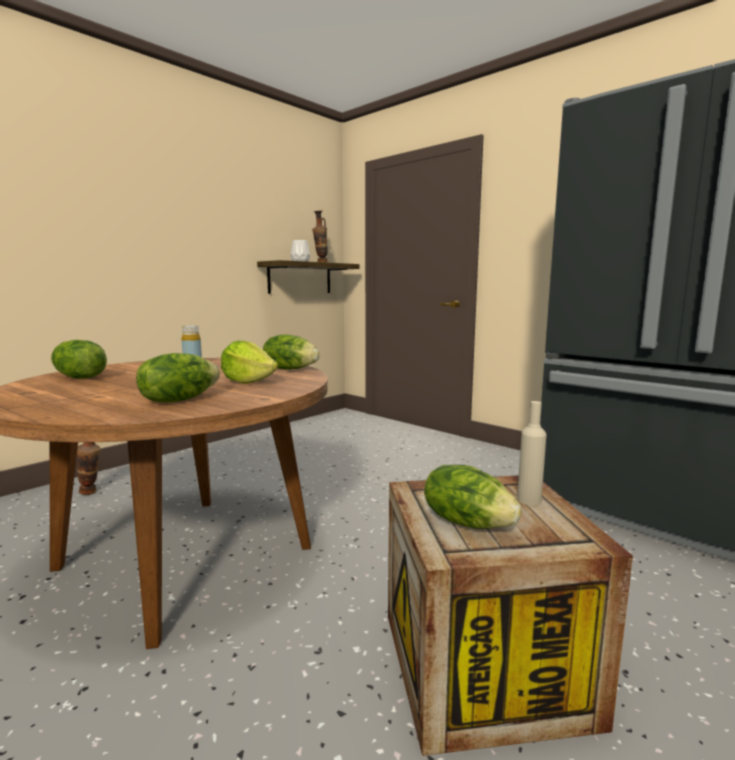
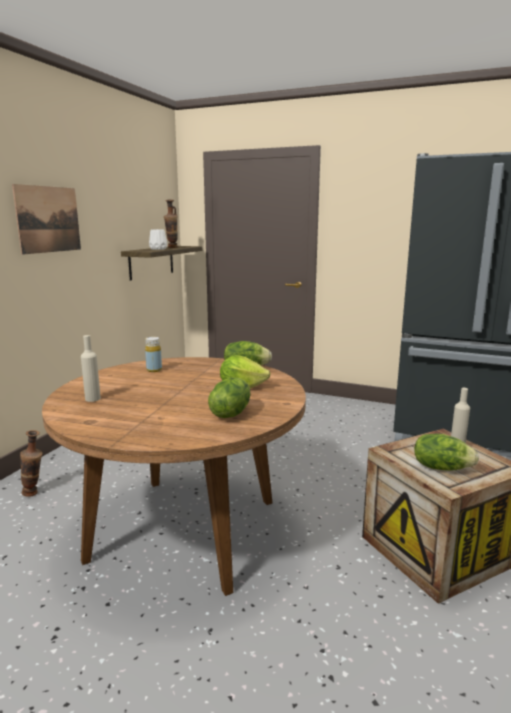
camera: 20 degrees left, 5 degrees up
lettuce [51,340,107,378] -> beige bottle [81,335,101,402]
none -> picture [12,184,81,255]

